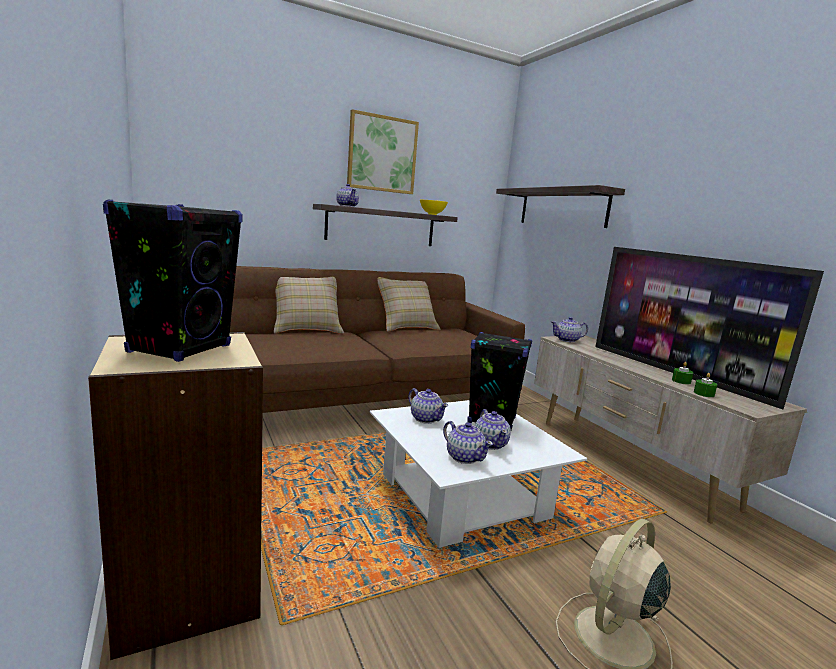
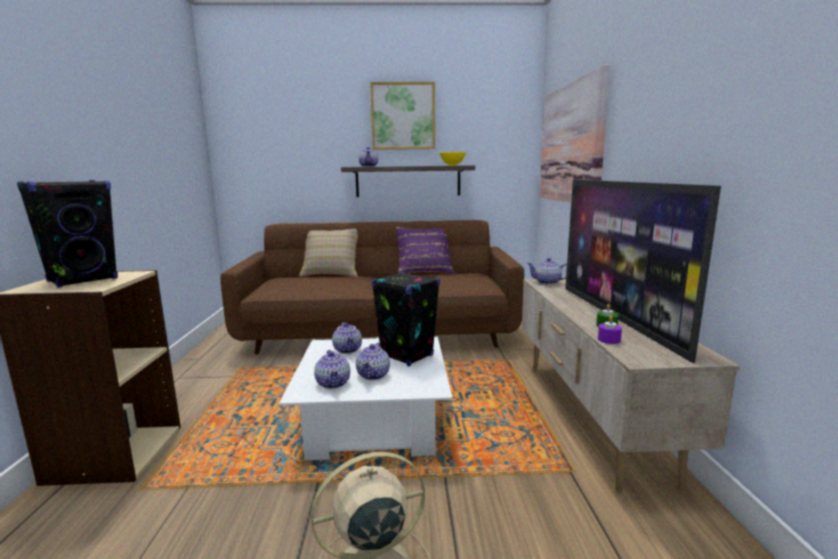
camera: 25 degrees right, 0 degrees up
beige pillow [377,277,441,332] -> purple pillow [396,227,455,274]
shelf [496,185,625,228] -> picture [540,64,610,202]
green candle [694,373,717,397] -> purple candle [598,316,622,344]

